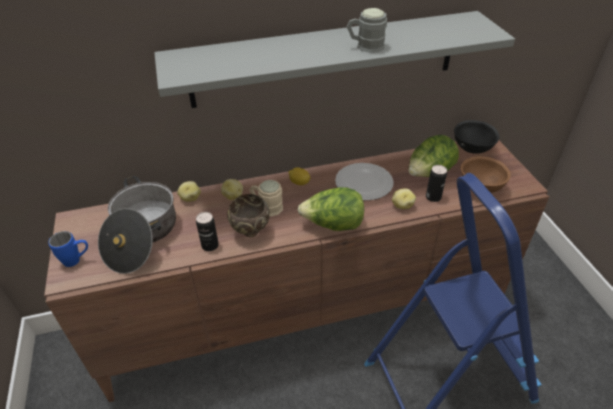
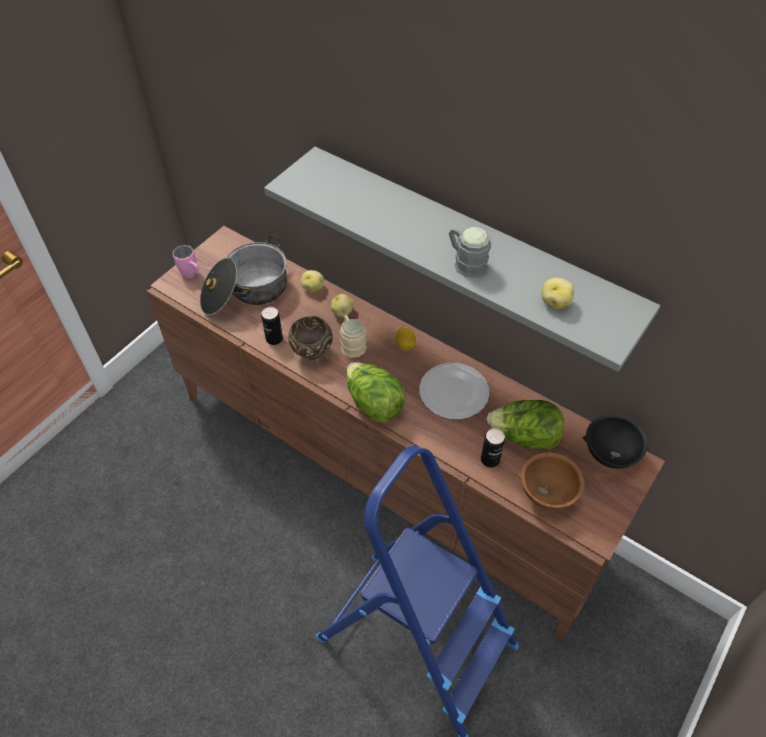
camera: 50 degrees right, 10 degrees up
blue mug [48,231,88,267] -> pink mug [173,245,199,278]
potato [392,188,416,209] -> potato moved to [542,278,574,309]

